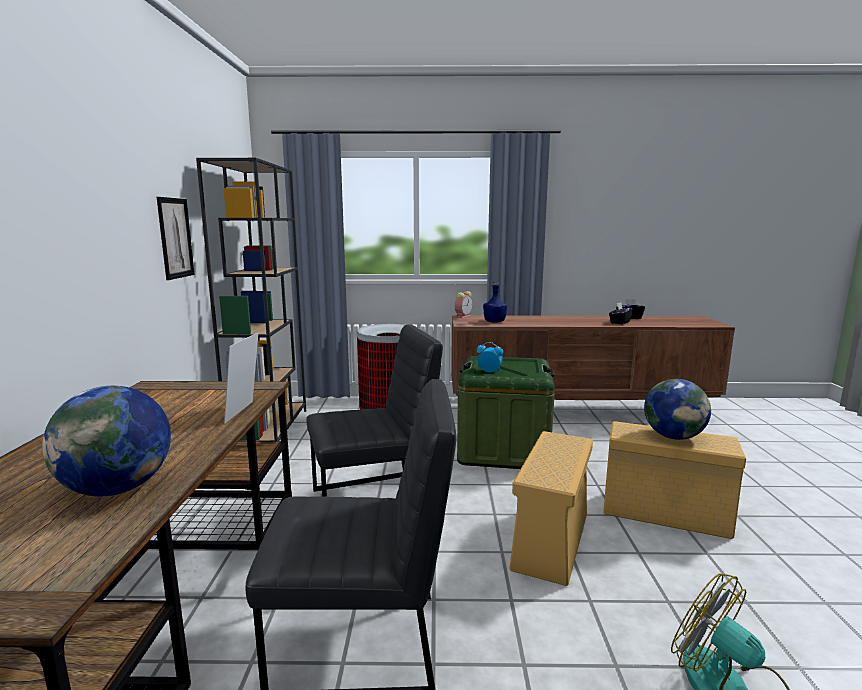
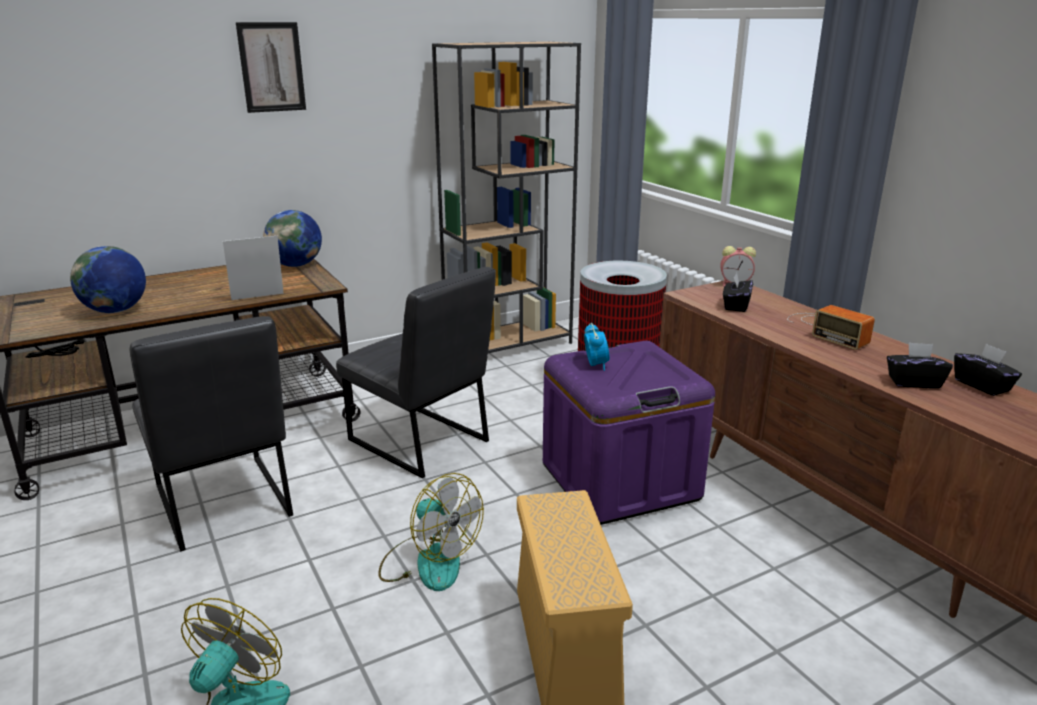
camera: 60 degrees right, 10 degrees up
picture [157,197,195,280] -> picture moved to [236,22,306,113]
green storage box [457,356,555,469] -> purple storage box [543,341,715,525]
blue bottle [483,282,507,323] -> black tissue box [723,273,753,312]
beige storage box [509,431,593,586] -> fan [378,473,484,591]
globe [644,379,711,440] -> globe moved to [263,210,322,267]
none -> radio [787,305,875,350]

